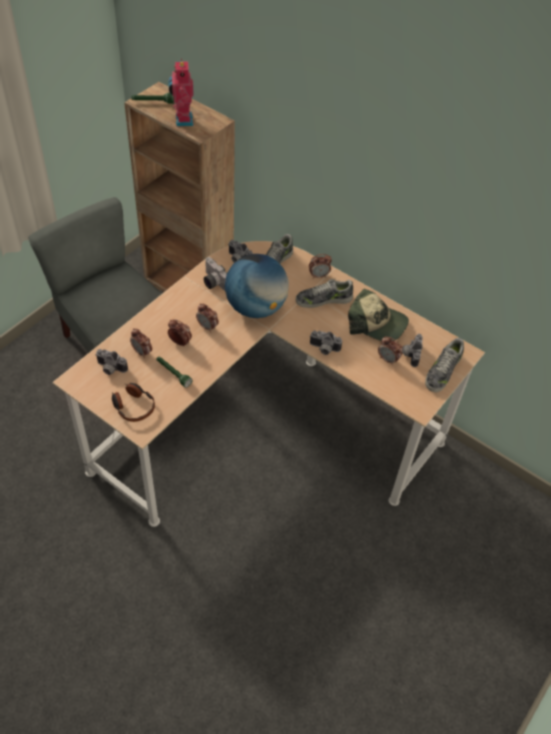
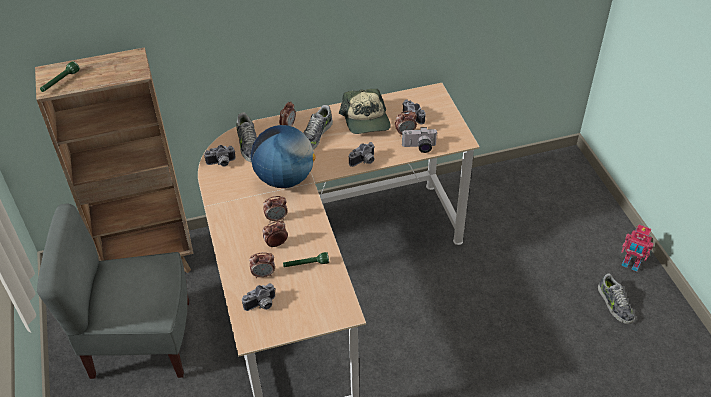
camera: 50 degrees left, 5 degrees down
headphones [112,383,155,422] -> none
toy robot [168,59,194,126] -> toy robot moved to [621,225,654,272]
camera [204,257,227,291] -> camera moved to [402,127,438,153]
cap [348,288,409,341] -> cap turned 105 degrees clockwise [339,89,391,134]
shoe [425,338,464,392] -> shoe moved to [598,273,635,324]

